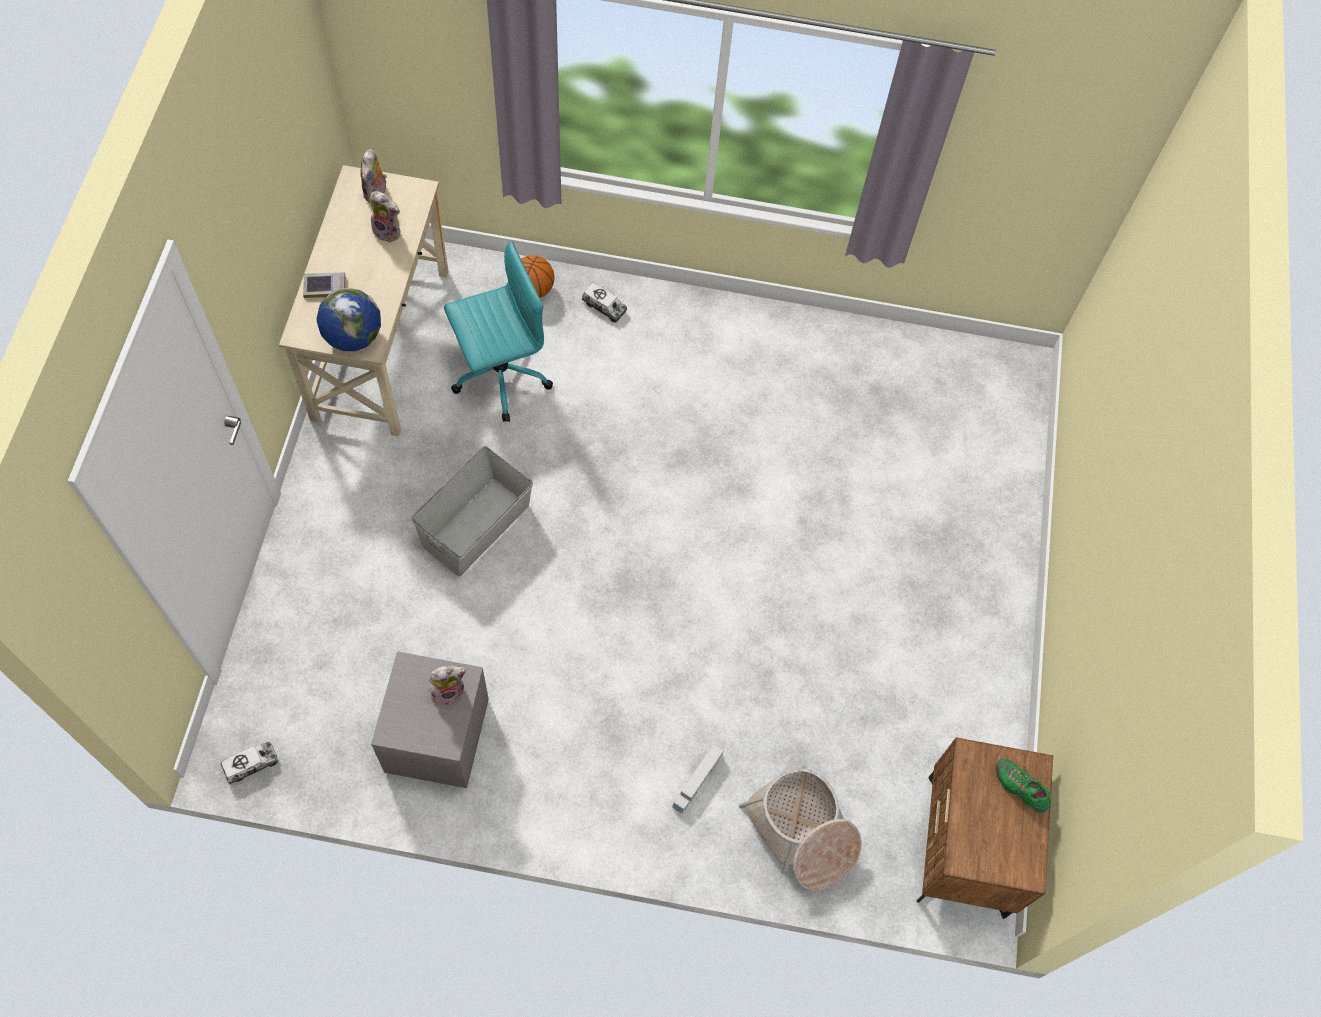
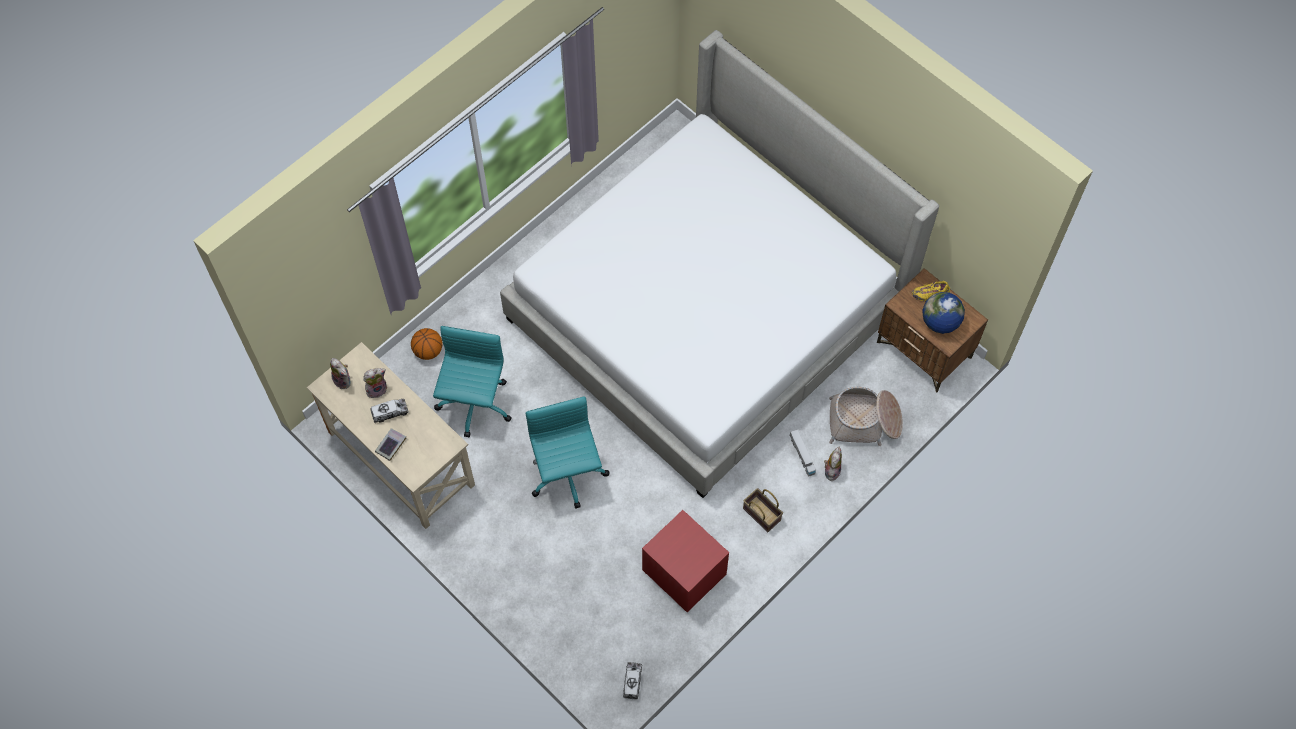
camera: 50 degrees left, 0 degrees up
globe [317,288,381,351] -> globe moved to [922,292,965,334]
grey nightstand [371,651,489,788] -> red nightstand [642,510,729,612]
grey storage box [412,446,533,576] -> turquoise office chair [526,396,609,509]
plush toy [428,665,467,705] -> plush toy moved to [824,447,842,482]
toy truck [582,283,627,322] -> toy truck moved to [371,399,409,423]
green shoe [995,759,1051,813] -> yellow shoe [912,281,950,301]
none -> bed [500,30,939,498]
none -> basket [743,488,783,532]

